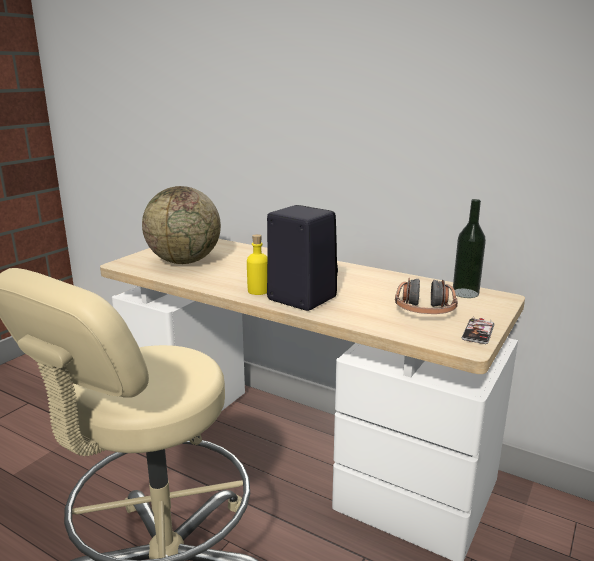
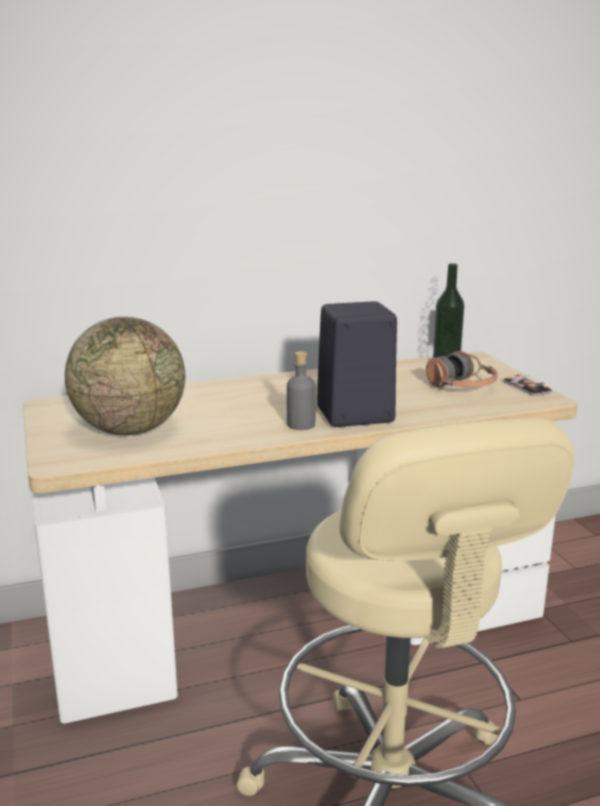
camera: 50 degrees left, 0 degrees up
yellow bottle [247,234,267,295] -> grey bottle [287,351,315,430]

